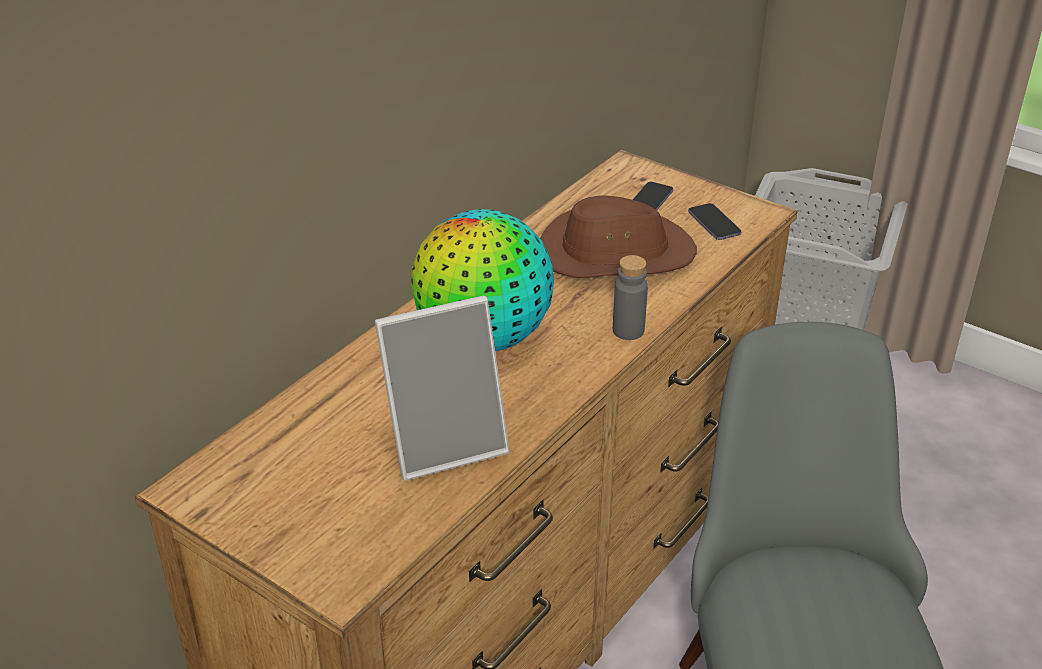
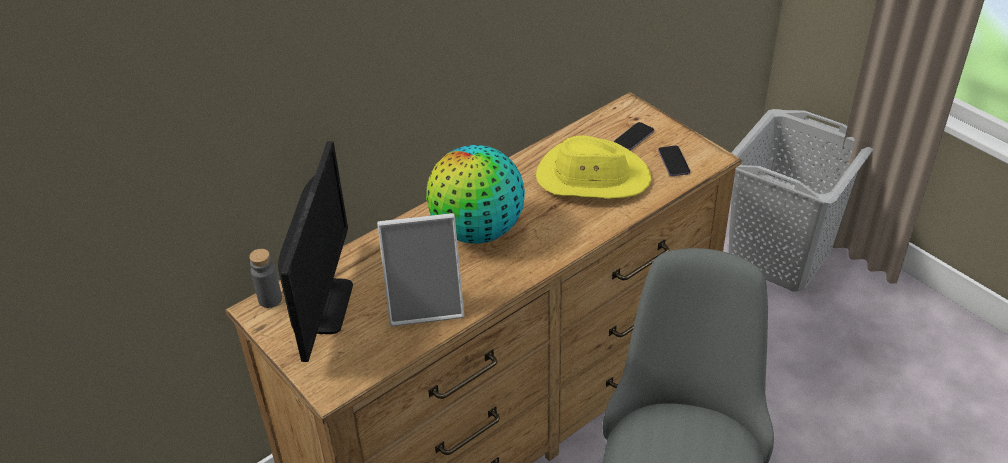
camera: 15 degrees right, 5 degrees up
brown hat [540,195,697,278] -> yellow hat [536,135,652,199]
grey bottle [613,255,648,340] -> grey bottle moved to [249,249,282,308]
none -> monitor [278,141,353,362]

